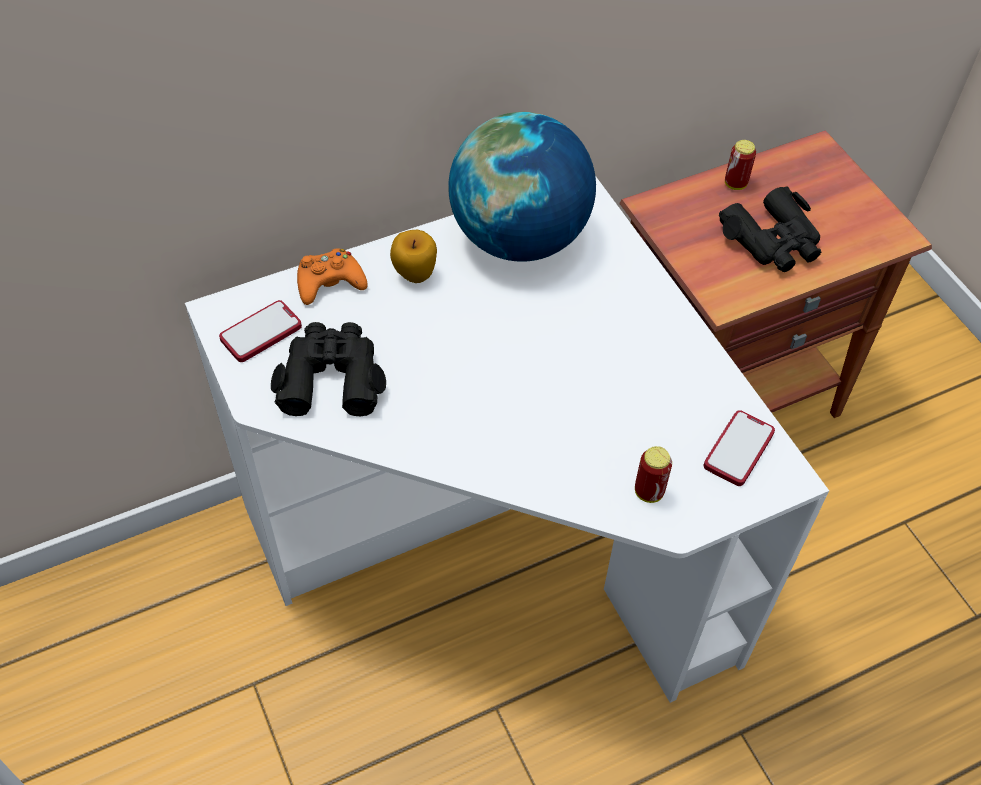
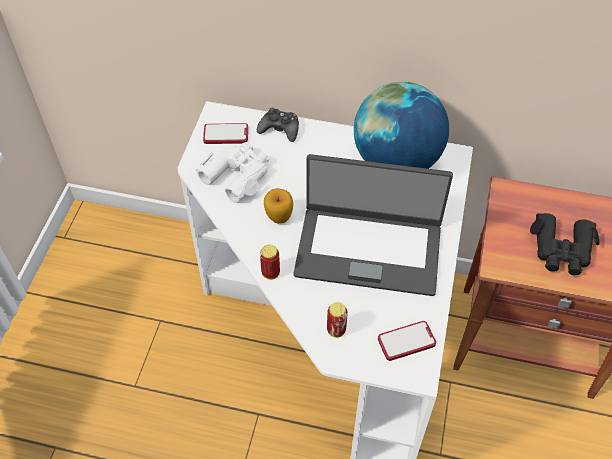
camera: 40 degrees right, 0 degrees up
black binoculars [271,322,386,416] -> white binoculars [196,142,269,203]
orange game controller [297,248,368,305] -> black game controller [257,108,299,142]
apple [390,230,437,283] -> apple moved to [264,188,293,224]
can [725,140,756,190] -> can moved to [260,245,280,280]
none -> laptop [293,154,453,296]

